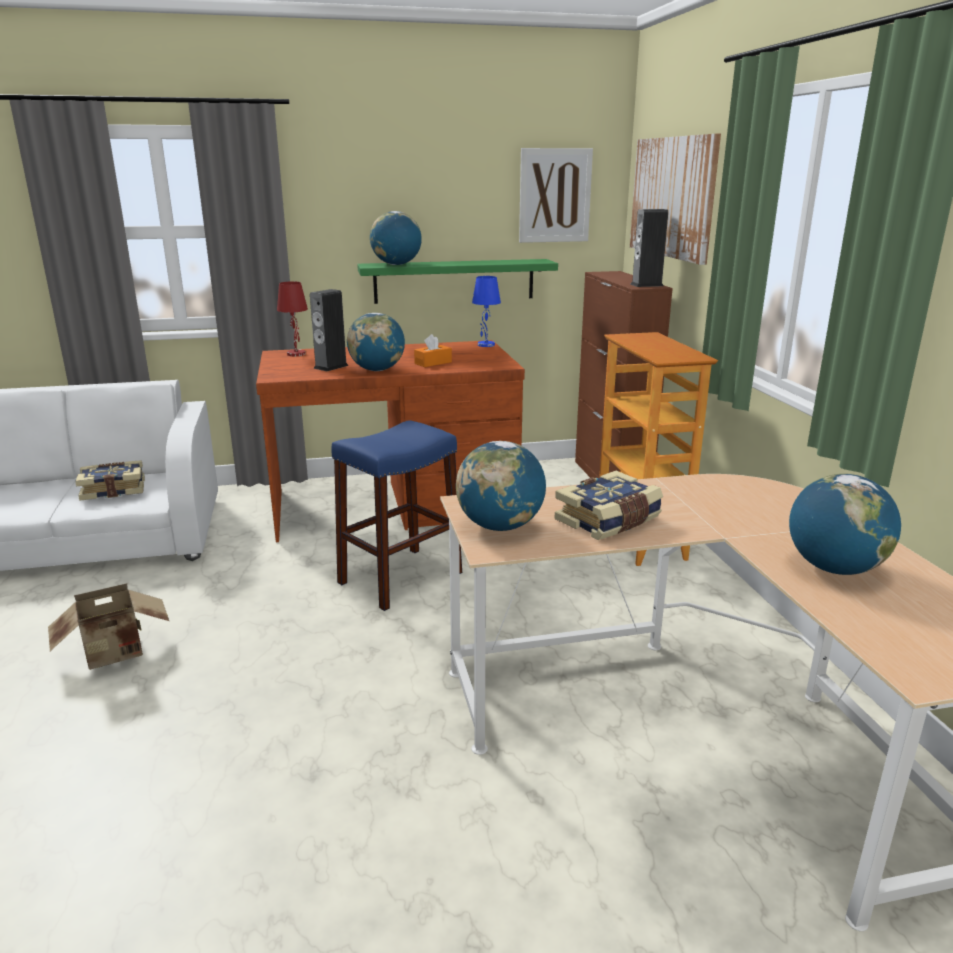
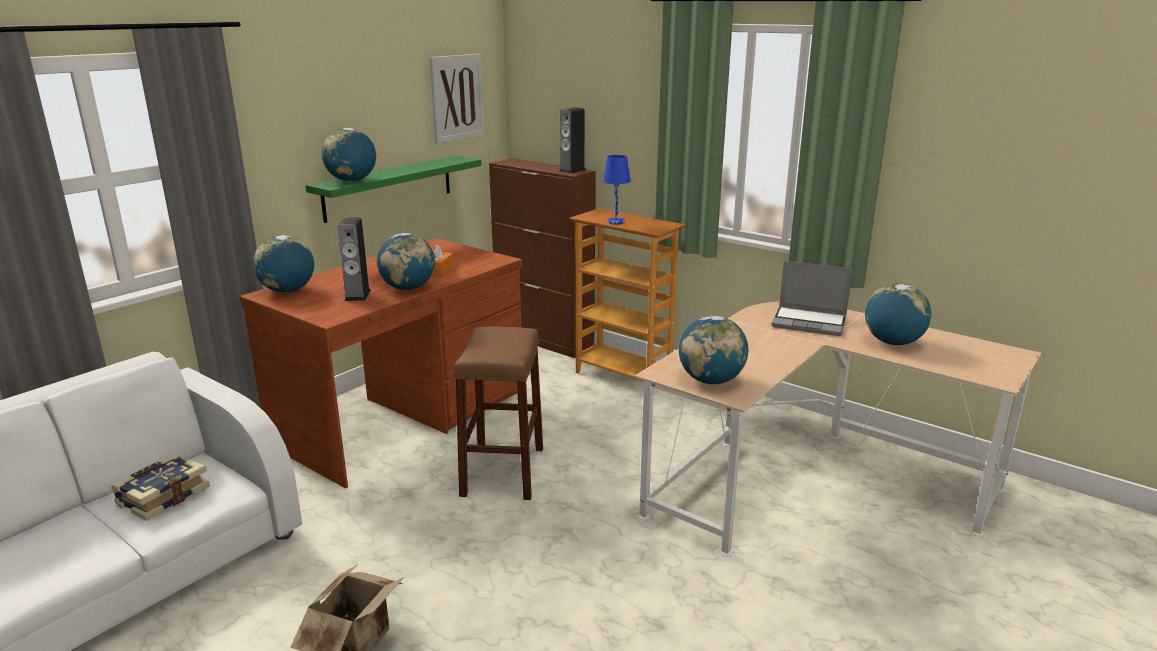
camera: 40 degrees left, 0 degrees up
red table lamp [277,281,308,356] -> globe [253,235,314,293]
blue stool [331,420,462,611] -> brown stool [454,327,543,500]
blue table lamp [472,276,501,347] -> blue table lamp moved to [603,155,631,224]
book [555,471,663,540] -> none
picture [630,134,721,265] -> none
none -> laptop [771,261,853,336]

